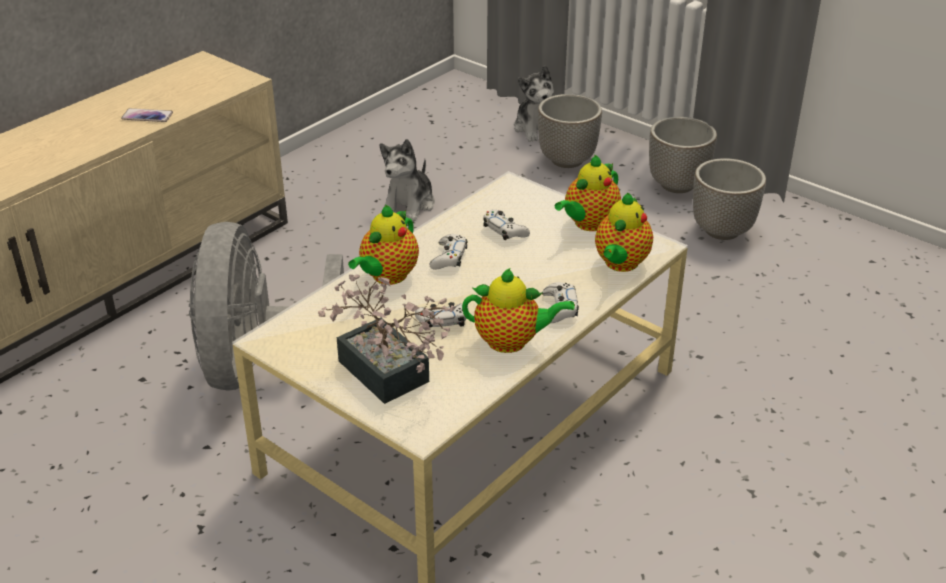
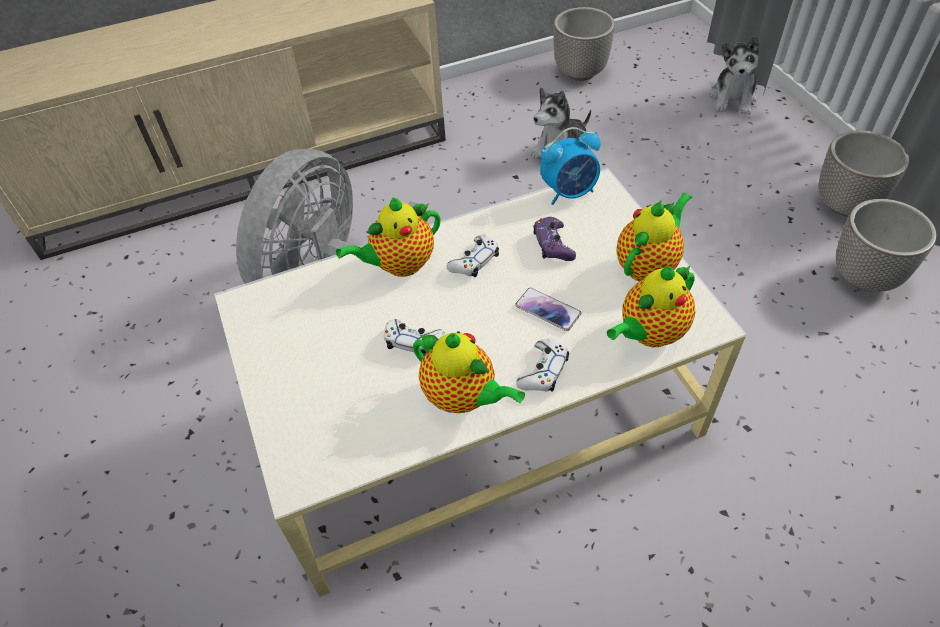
camera: 30 degrees right, 15 degrees up
phone [121,108,173,122] -> phone moved to [515,288,581,331]
potted plant [318,275,456,404] -> none
white game controller [483,209,530,240] -> purple game controller [533,217,576,261]
planter [538,94,602,168] -> planter moved to [553,7,615,81]
teapot [555,155,621,231] -> teapot turned 150 degrees clockwise [616,192,692,282]
none -> alarm clock [540,127,601,205]

